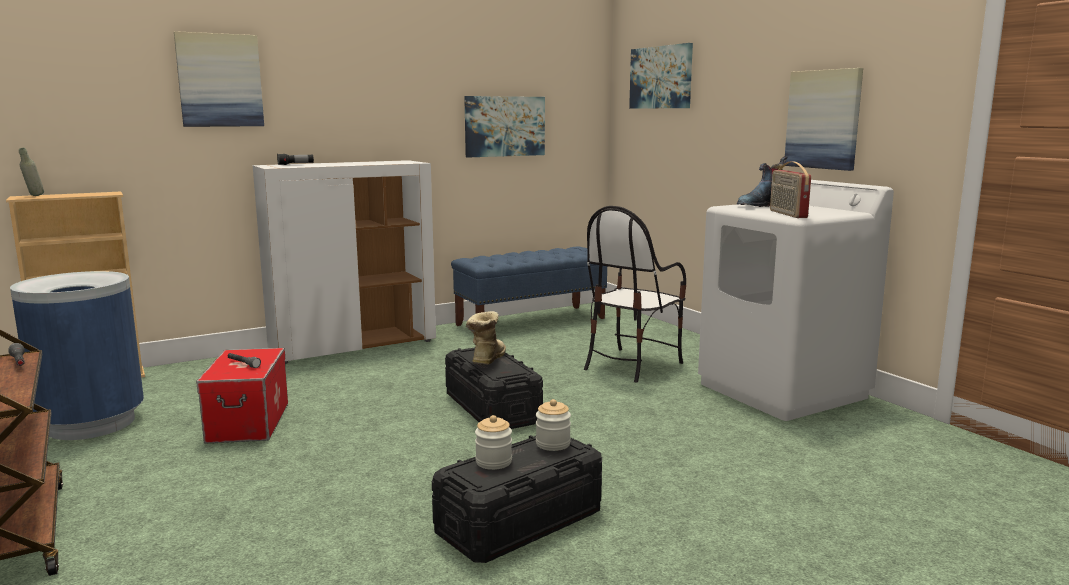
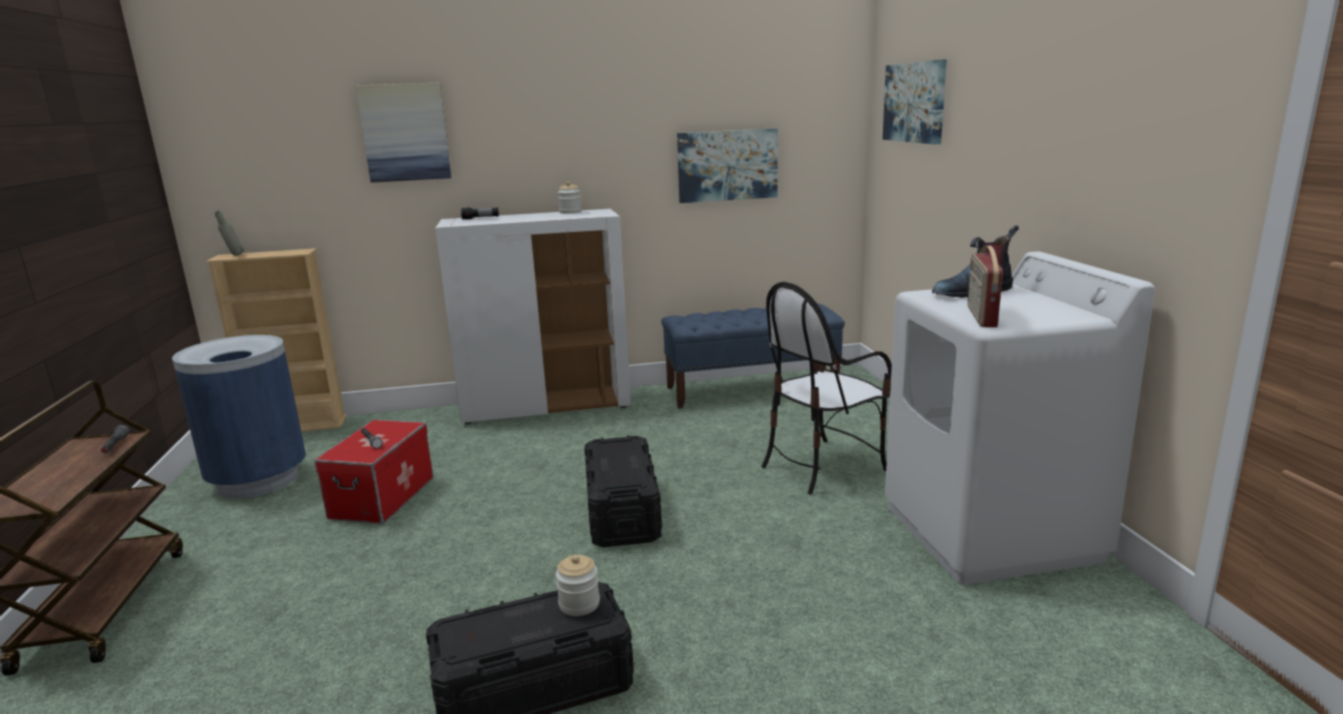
camera: 20 degrees right, 5 degrees up
boot [466,311,506,365] -> none
jar [475,415,512,470] -> jar moved to [558,181,582,214]
picture [784,68,863,171] -> none

